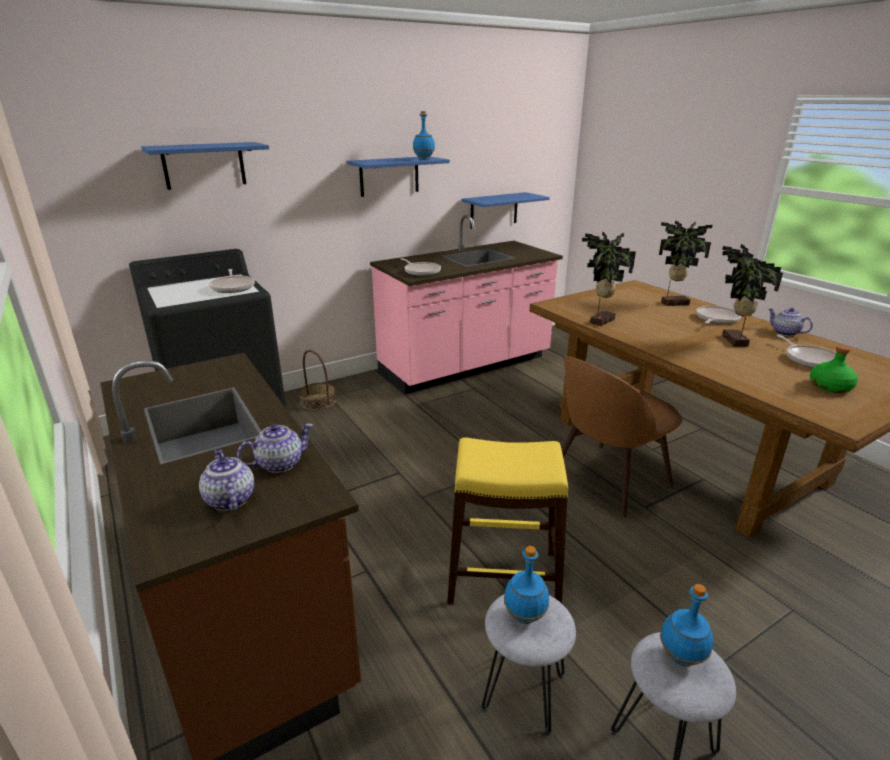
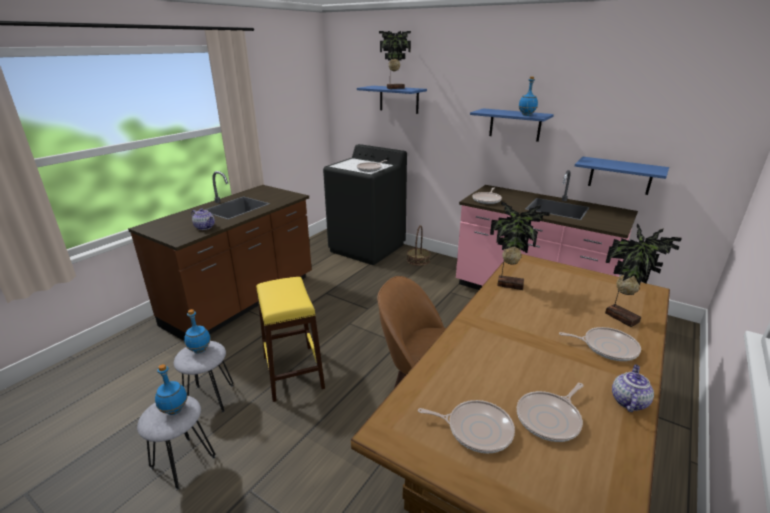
camera: 65 degrees right, 0 degrees up
teapot [199,449,254,511] -> none
potted plant [722,244,783,347] -> potted plant moved to [379,31,411,89]
green bottle [810,346,858,393] -> frying pan [418,400,515,453]

